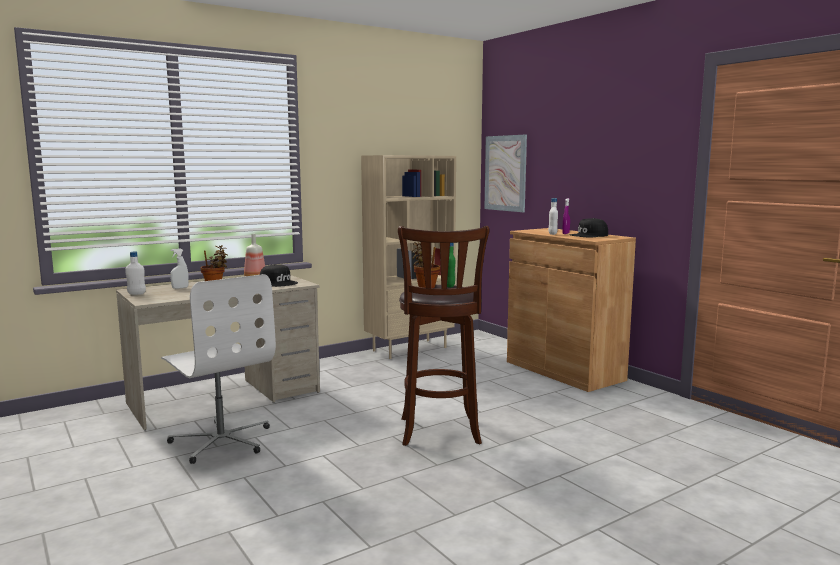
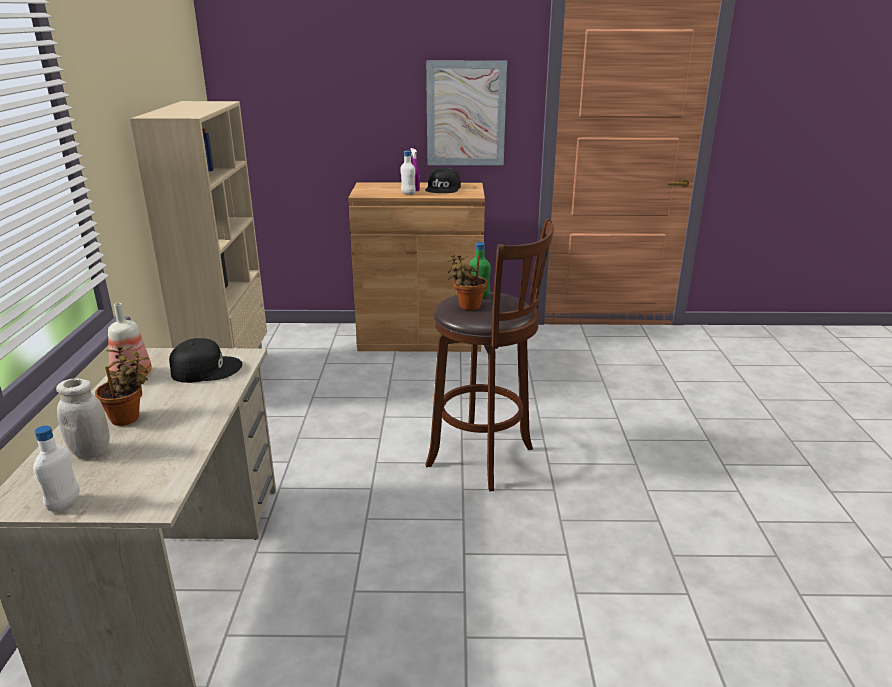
camera: 55 degrees left, 15 degrees up
white office chair [161,274,276,464] -> none
white spray bottle [170,249,189,289] -> white jar [56,378,110,459]
picture [484,134,527,212] -> picture moved to [426,61,507,165]

